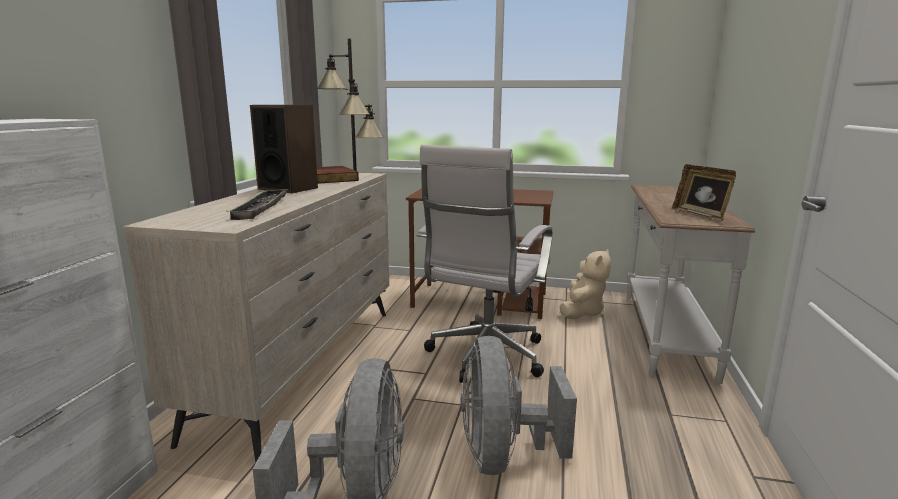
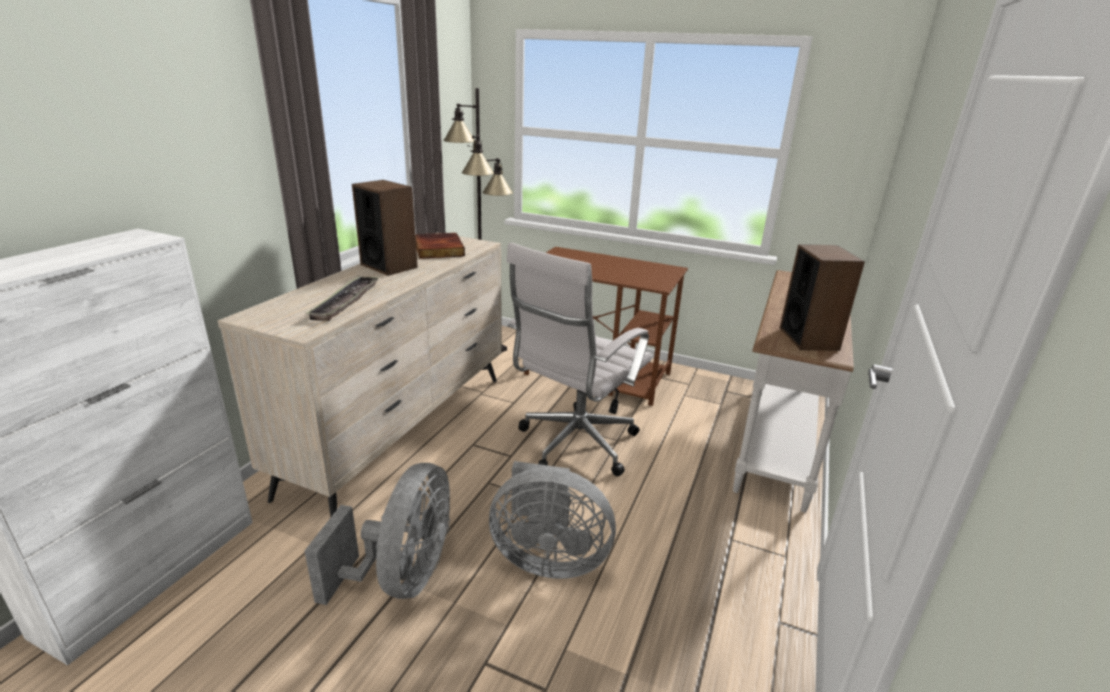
camera: 10 degrees right, 10 degrees up
grey fan [461,336,577,475] -> grey fan turned 90 degrees counterclockwise [489,461,616,579]
beige plush toy [559,249,611,319] -> none
picture frame [672,164,736,222] -> speaker [780,244,865,351]

